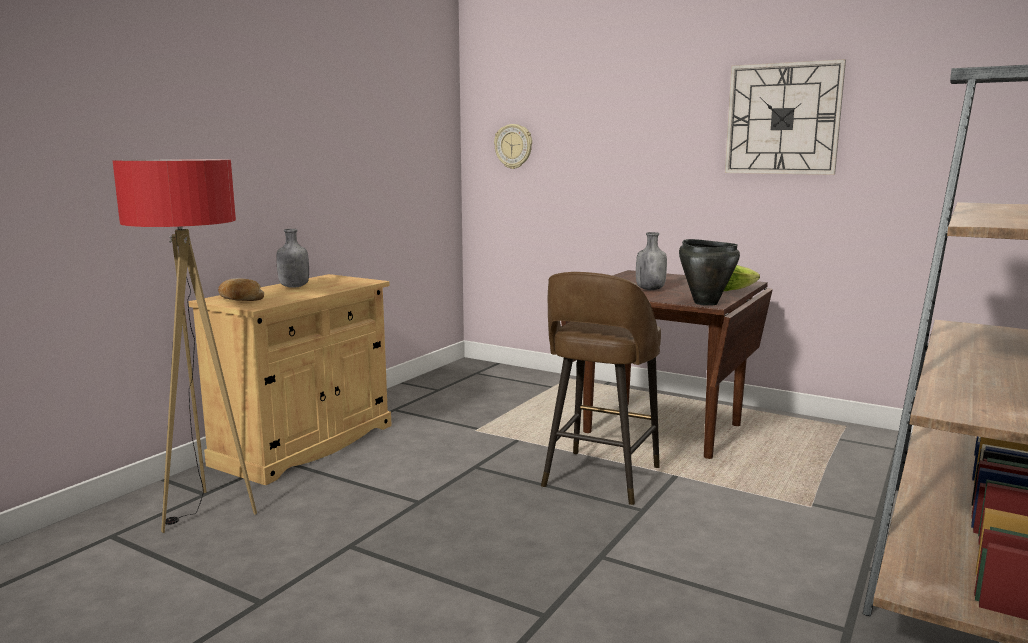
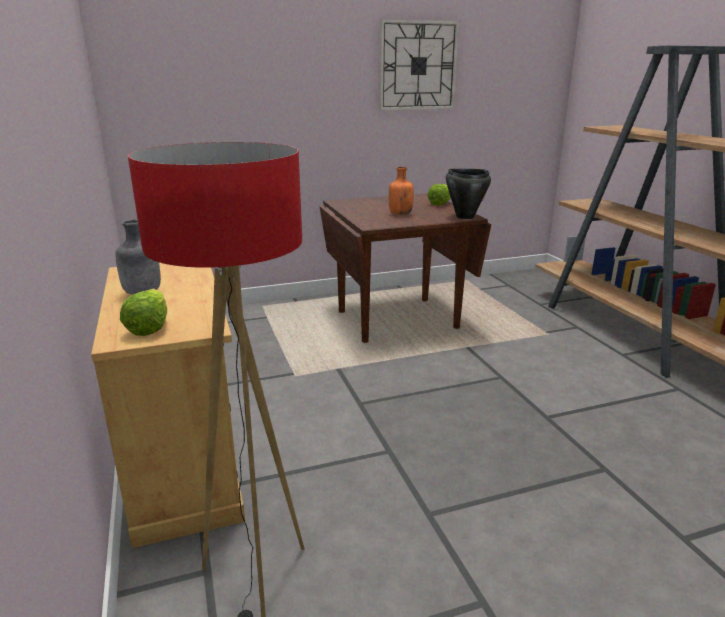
camera: 50 degrees left, 10 degrees up
bread [218,278,264,301] -> lettuce [120,289,167,336]
wall clock [494,124,532,169] -> none
brown stool [541,272,661,505] -> none
grey bottle [636,232,667,290] -> orange bottle [389,167,414,215]

